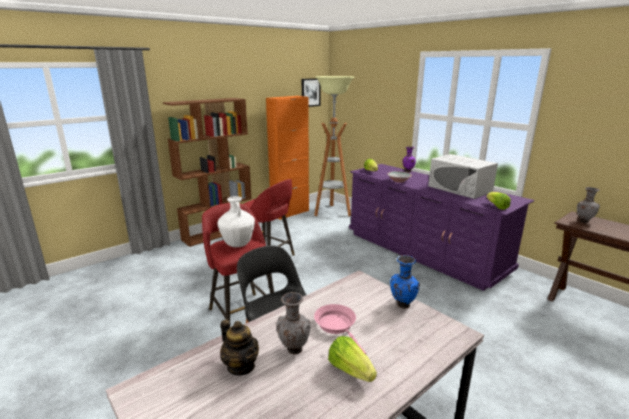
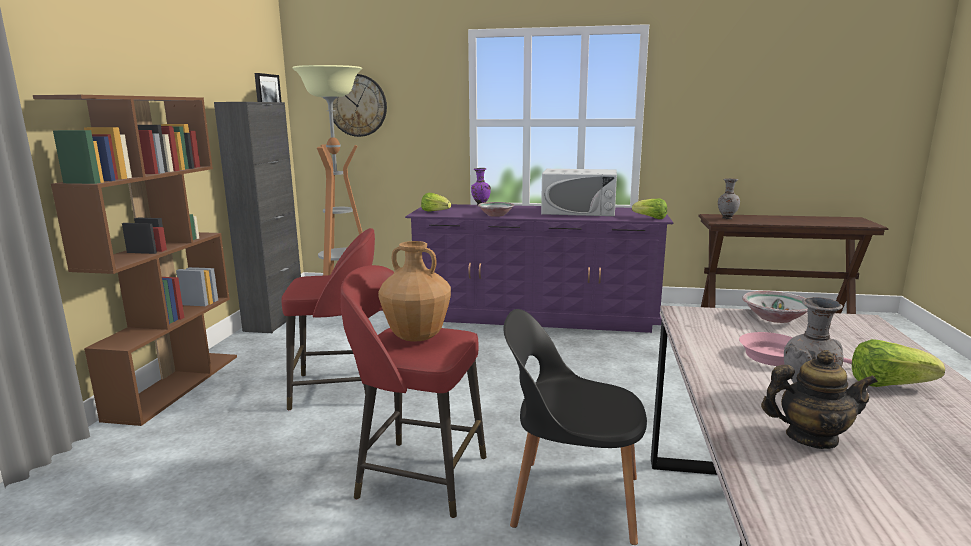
camera: 40 degrees left, 5 degrees down
white vase [217,196,255,247] -> brown vase [378,241,451,342]
orange cabinet [266,96,309,220] -> black cabinet [214,102,301,333]
blue vase [390,255,420,309] -> bowl [742,291,808,323]
none -> wall clock [333,74,387,137]

